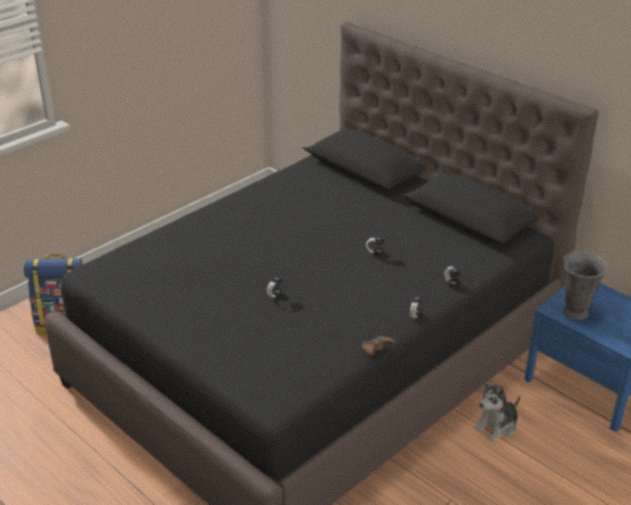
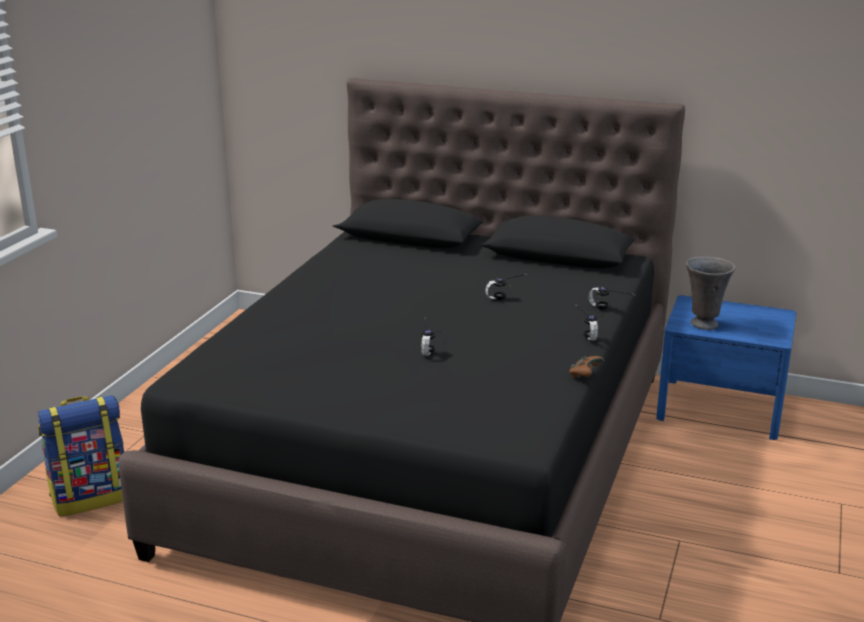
camera: 25 degrees left, 10 degrees down
plush toy [473,380,520,442] -> none

